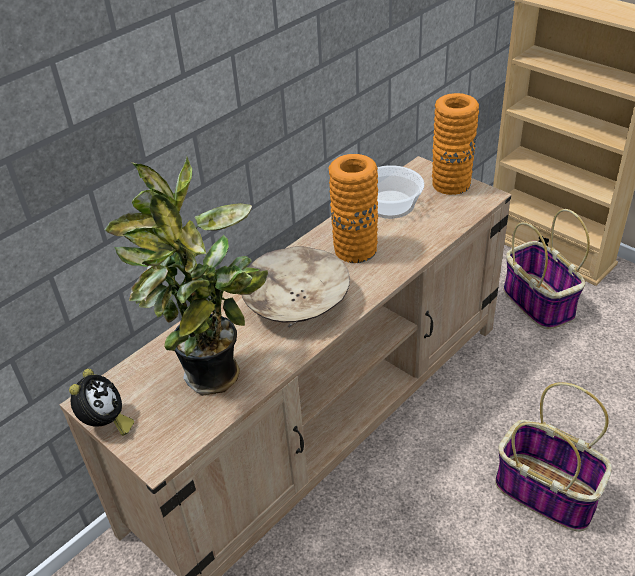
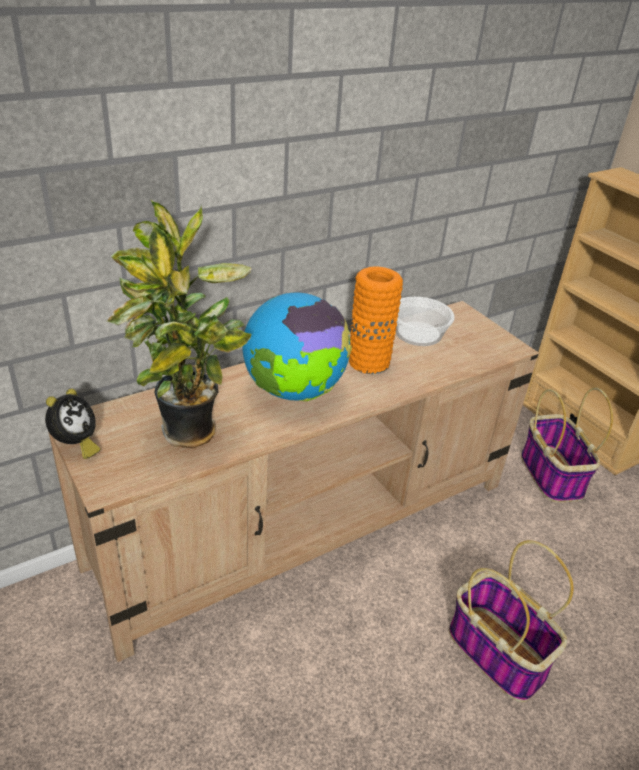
camera: 10 degrees right, 5 degrees down
beige bowl [242,247,350,328] -> globe [242,293,352,401]
orange vase [432,93,479,195] -> none

